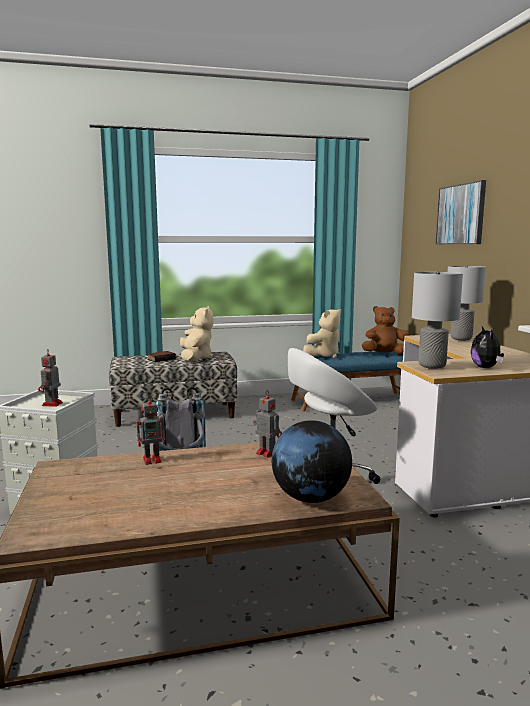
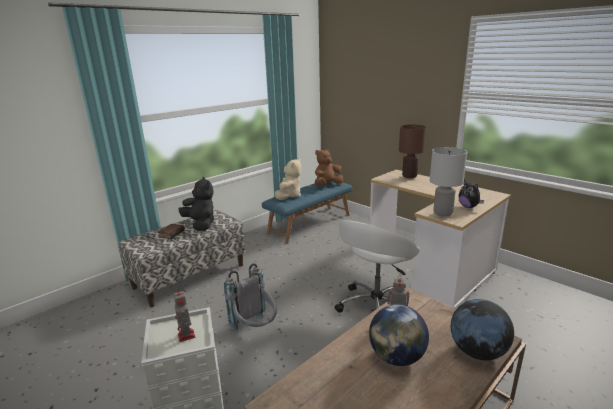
camera: 30 degrees left, 10 degrees up
toy robot [136,395,166,465] -> none
beige plush toy [180,306,213,362] -> black plush toy [179,177,214,231]
picture [436,180,486,244] -> none
grey table lamp [448,265,486,341] -> brown table lamp [399,125,426,178]
none -> globe [369,304,429,366]

